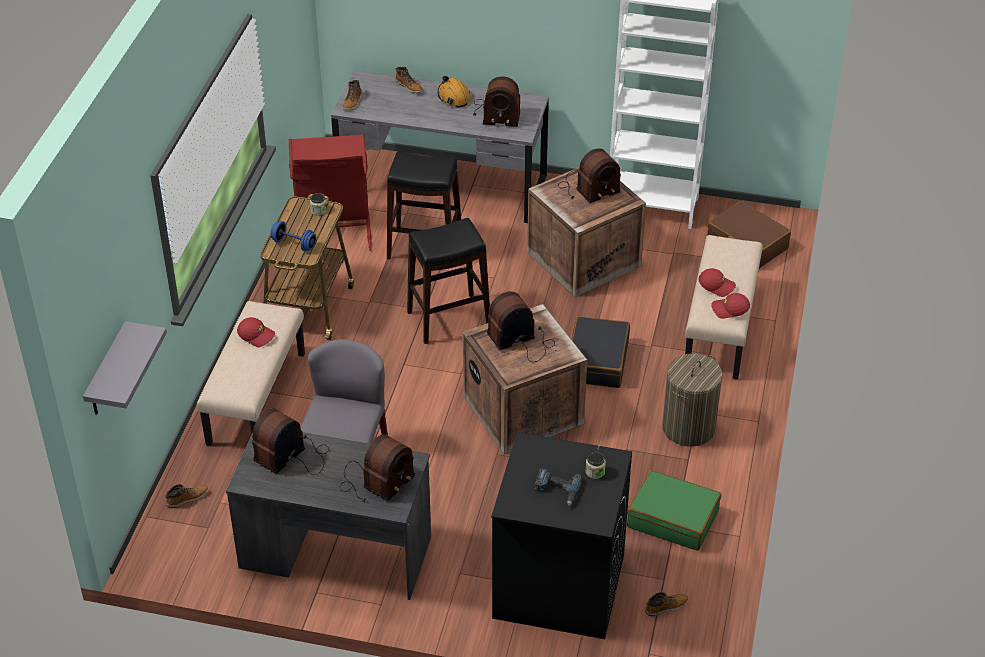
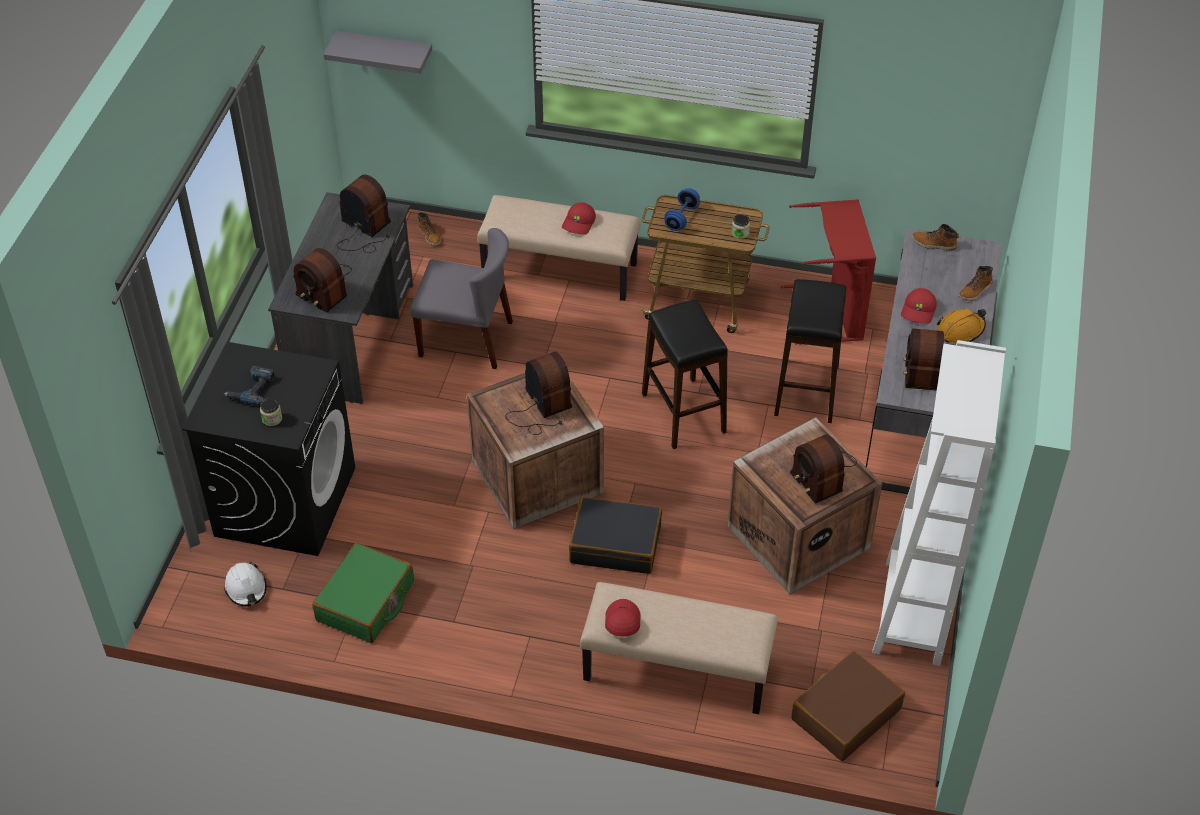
camera: 90 degrees right, 5 degrees up
boot [645,592,689,616] -> white hard hat [224,562,267,606]
laundry basket [662,354,723,447] -> none
red cap [698,268,736,297] -> red cap moved to [901,288,937,324]

